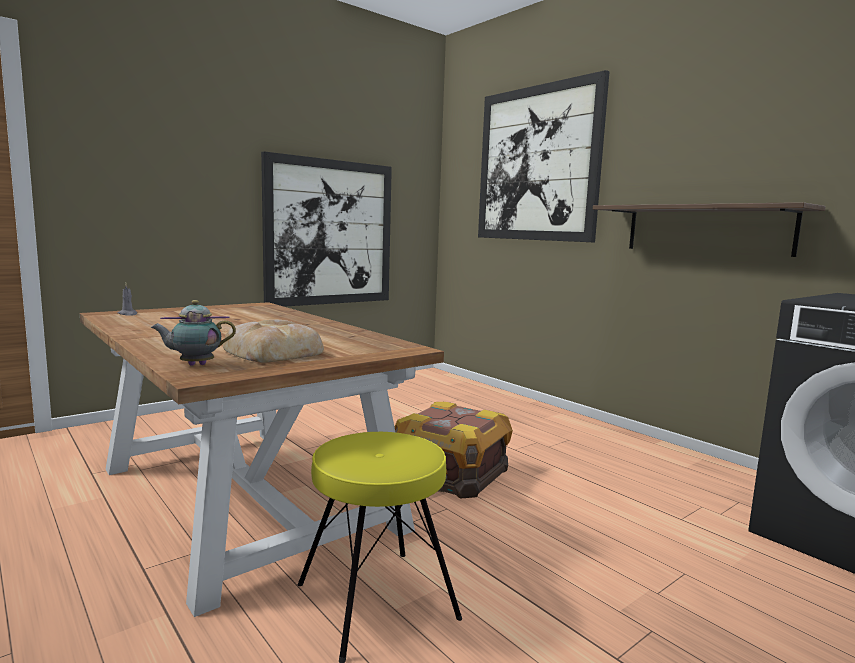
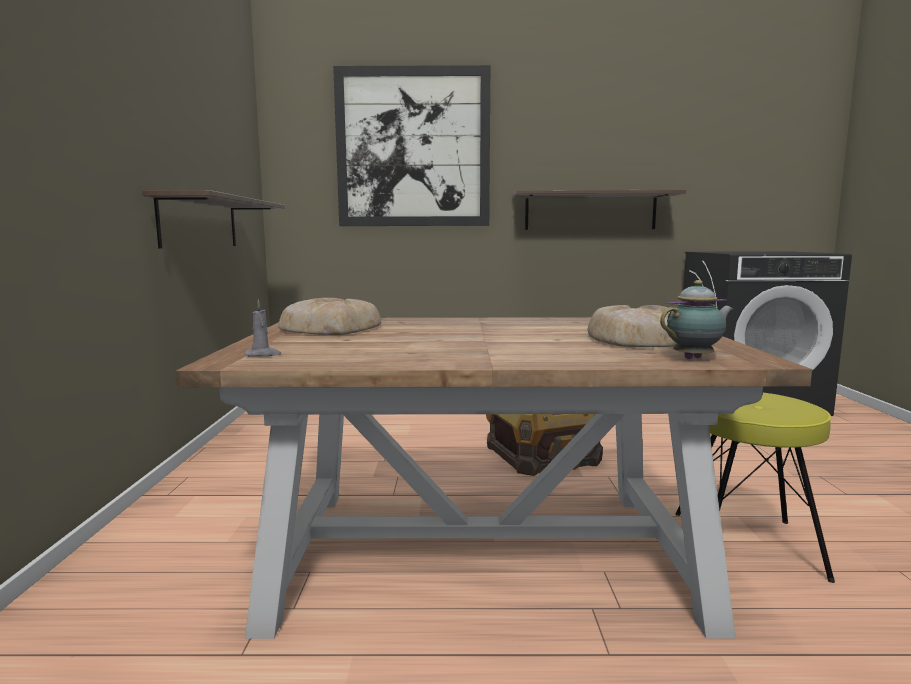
camera: 50 degrees left, 0 degrees up
teapot [151,300,236,366] -> teapot turned 135 degrees counterclockwise [660,280,734,359]
picture [261,151,392,307] -> shelf [142,190,285,248]
none -> bread [279,298,381,335]

